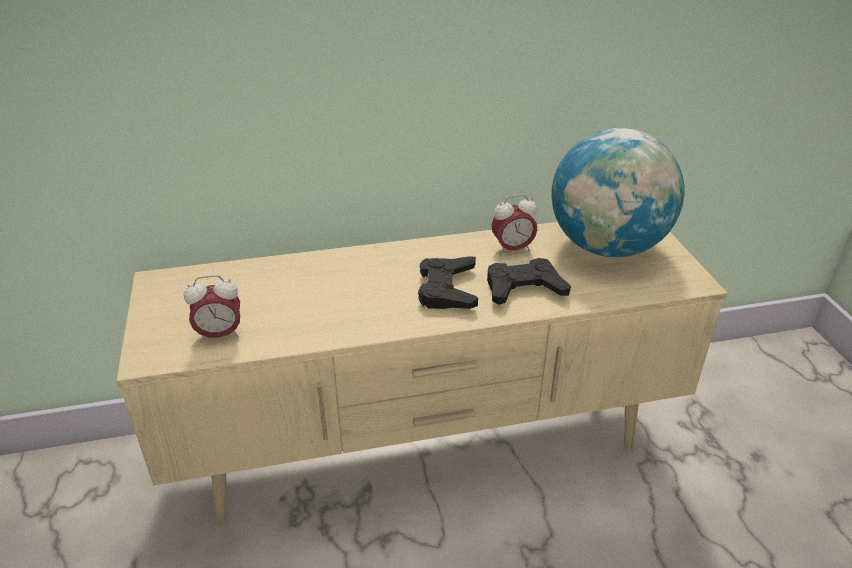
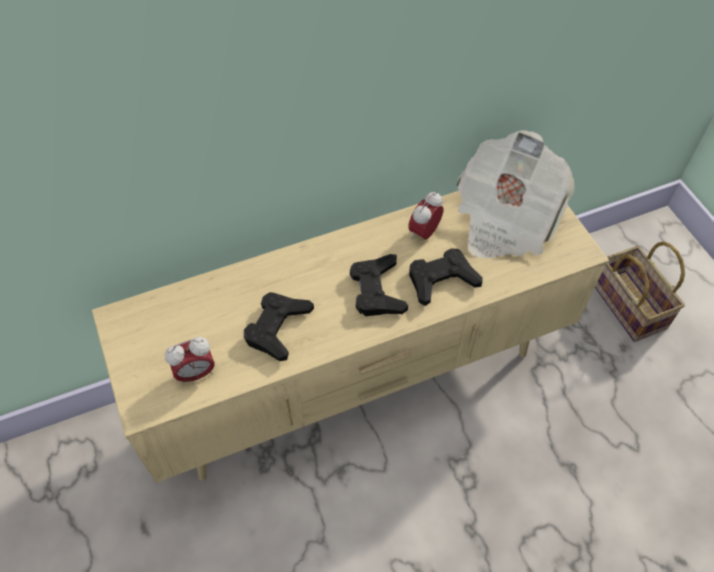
camera: 10 degrees left, 20 degrees up
alarm clock [491,194,537,255] -> alarm clock turned 150 degrees clockwise [408,192,444,240]
globe [551,128,684,257] -> newspaper [457,130,575,258]
none -> black game controller [244,292,314,361]
none -> basket [595,242,685,342]

